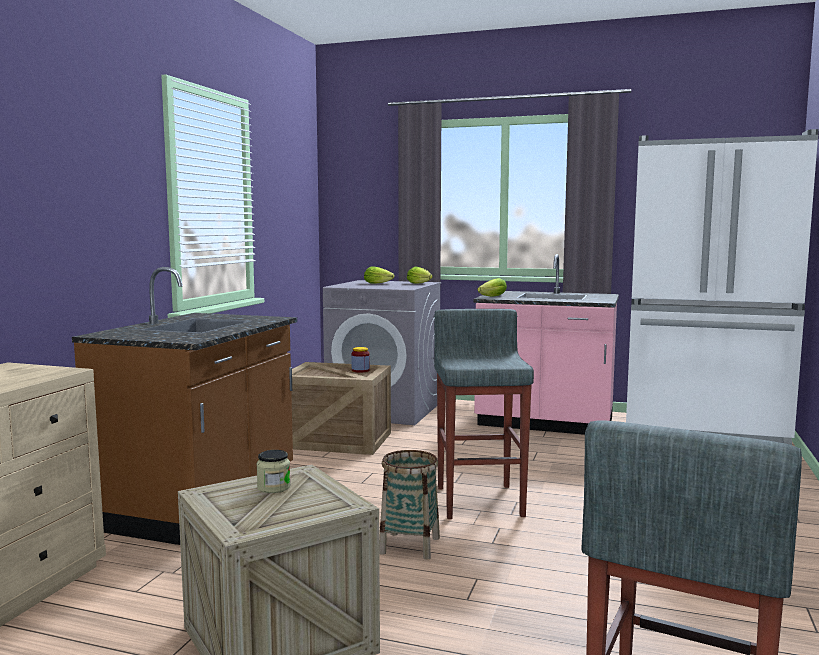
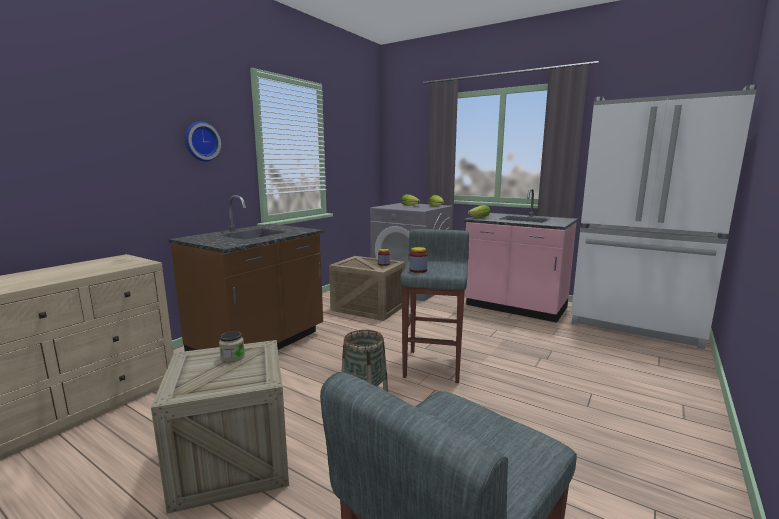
camera: 15 degrees right, 5 degrees up
none -> wall clock [185,121,221,162]
none -> jar [410,247,428,273]

